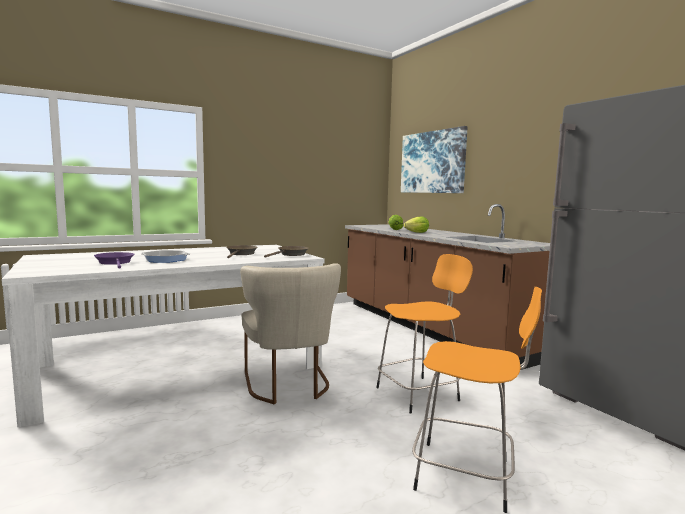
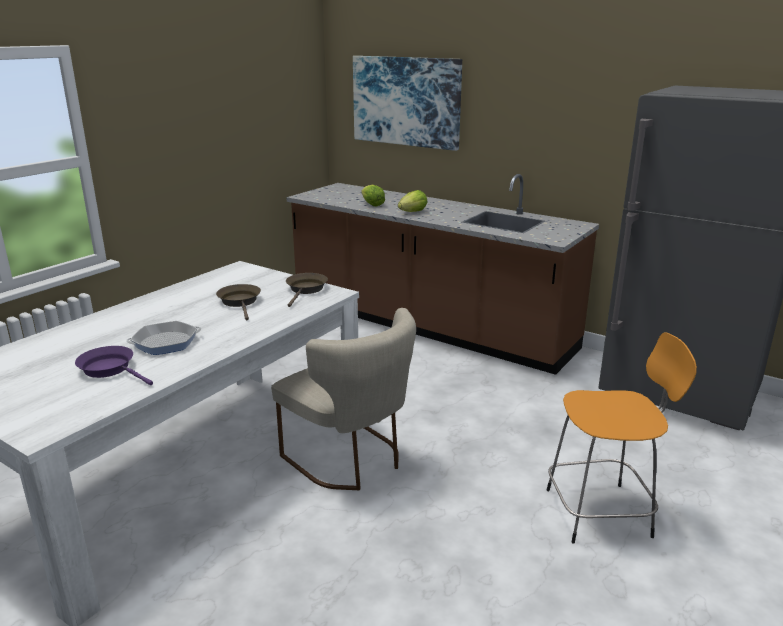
camera: 25 degrees left, 15 degrees up
orange stool [376,254,473,414] -> none

